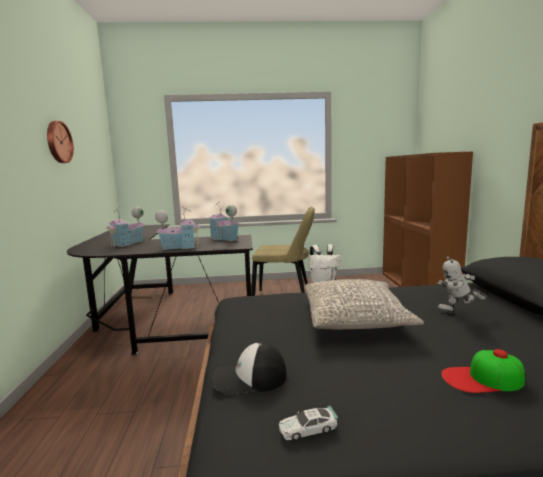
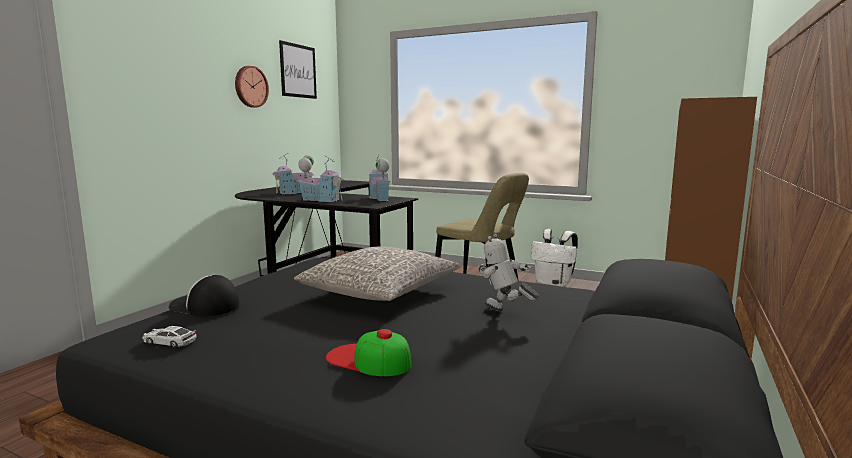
camera: 30 degrees right, 0 degrees up
none -> picture [279,40,317,99]

